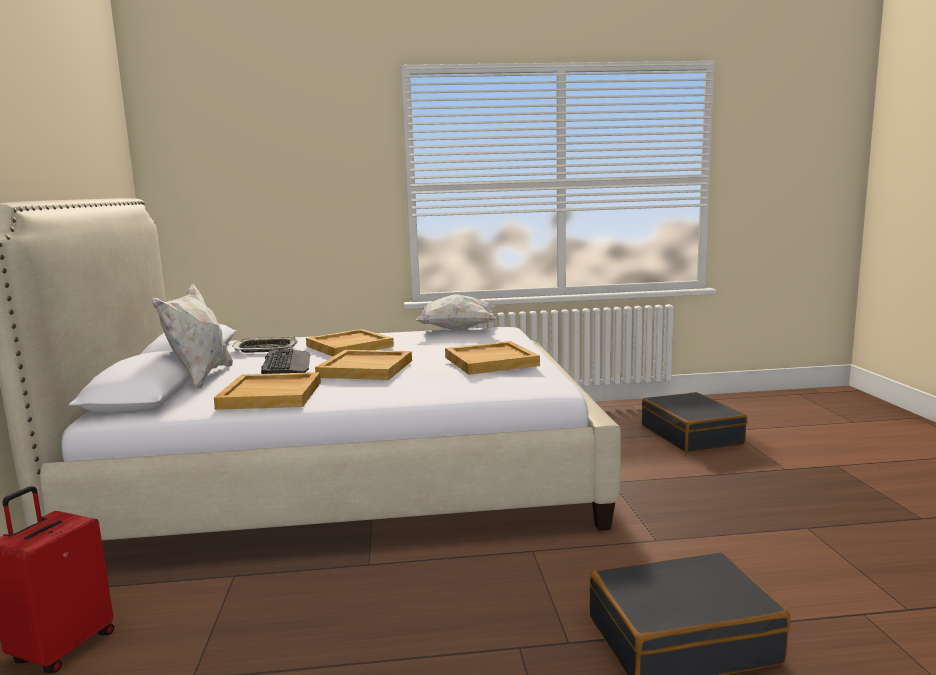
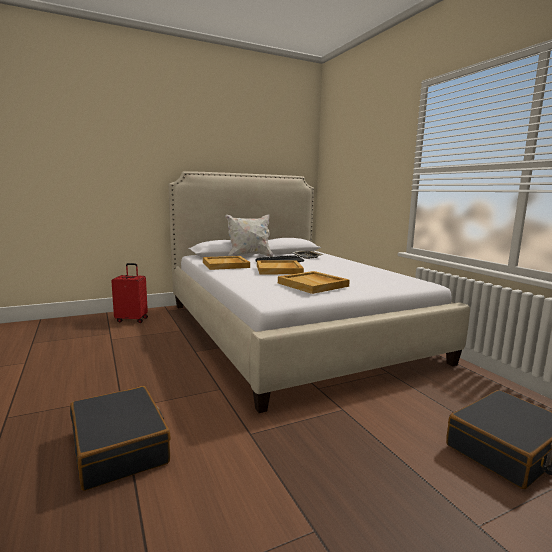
camera: 70 degrees right, 0 degrees up
beige tray [306,329,394,356] -> none
white pillow [415,294,496,330] -> none

